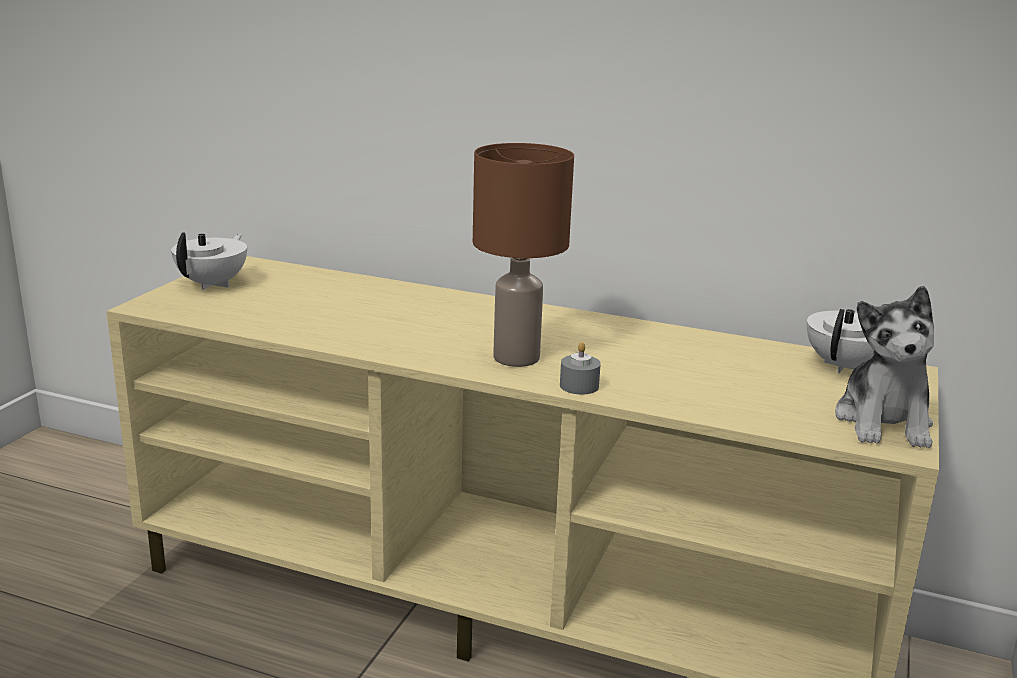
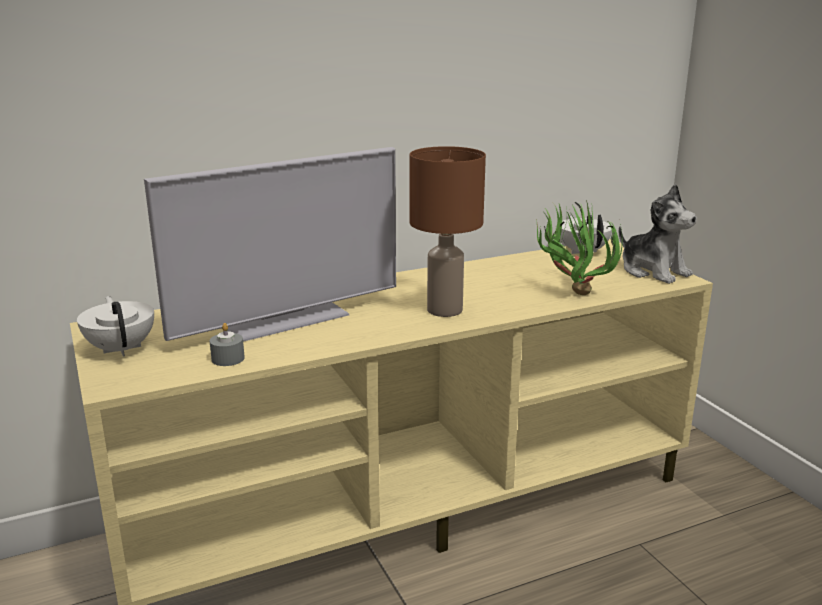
camera: 45 degrees left, 0 degrees up
grey candle [560,342,601,395] -> grey candle moved to [210,323,245,366]
none -> television [144,147,396,342]
none -> potted plant [536,199,622,295]

